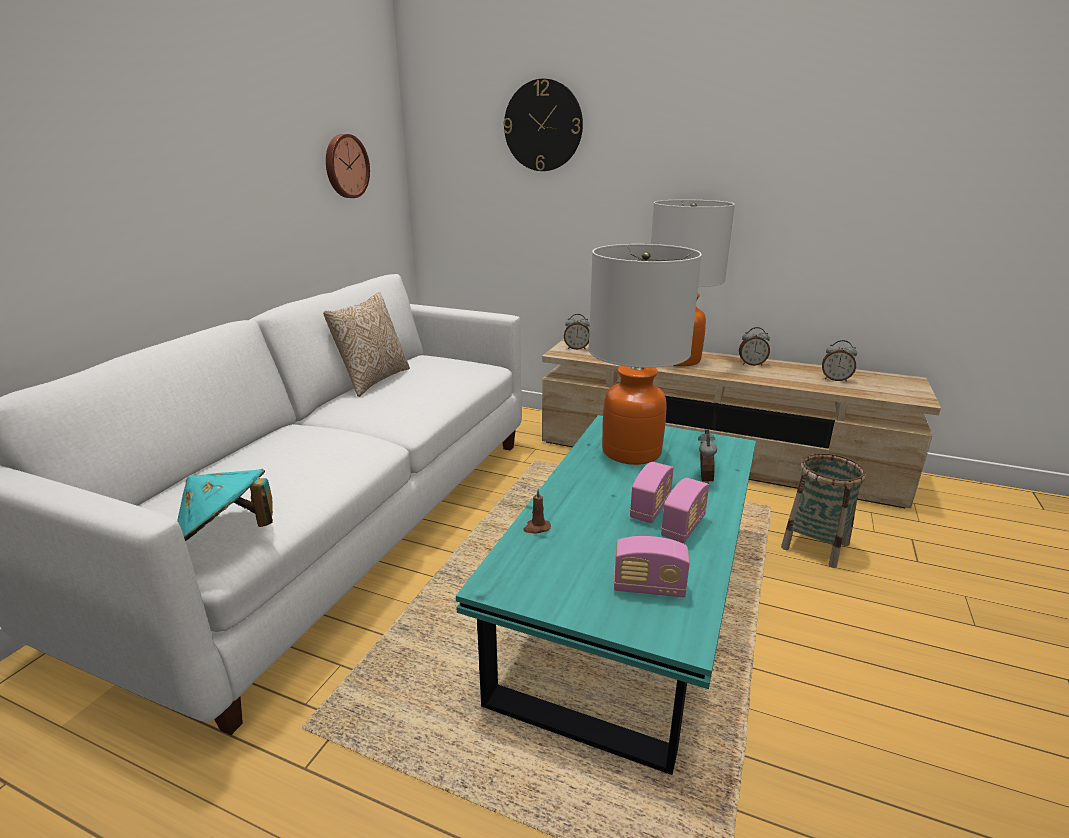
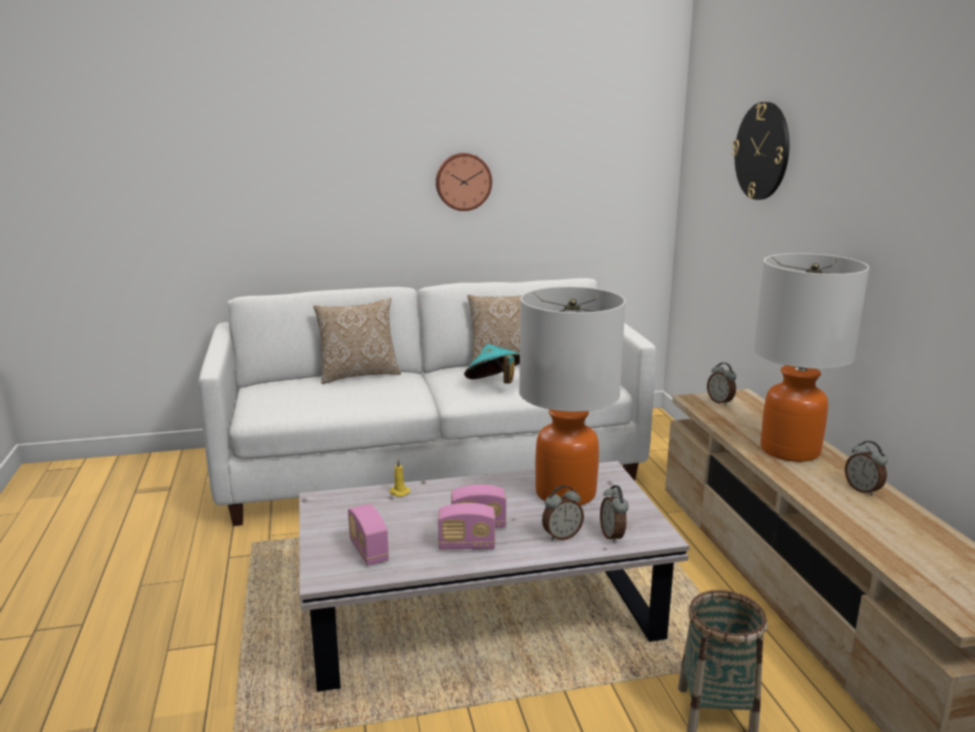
camera: 55 degrees right, 5 degrees down
turquoise hat [177,469,273,541] -> turquoise hat moved to [464,344,520,384]
wall clock [326,134,370,198] -> wall clock moved to [436,153,492,211]
turquoise coffee table [456,415,756,775] -> white coffee table [299,461,690,692]
brown candle [523,489,551,533] -> yellow candle [389,459,410,497]
alarm clock [822,340,857,382] -> alarm clock moved to [600,485,629,543]
none -> pillow [313,298,401,384]

